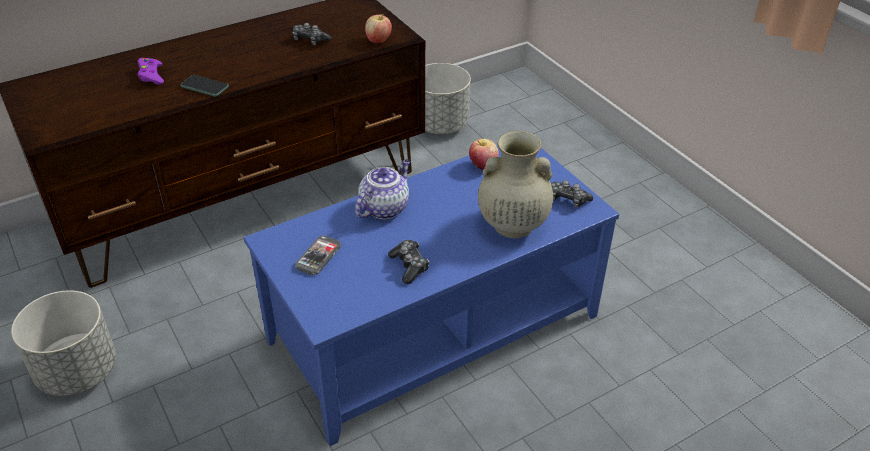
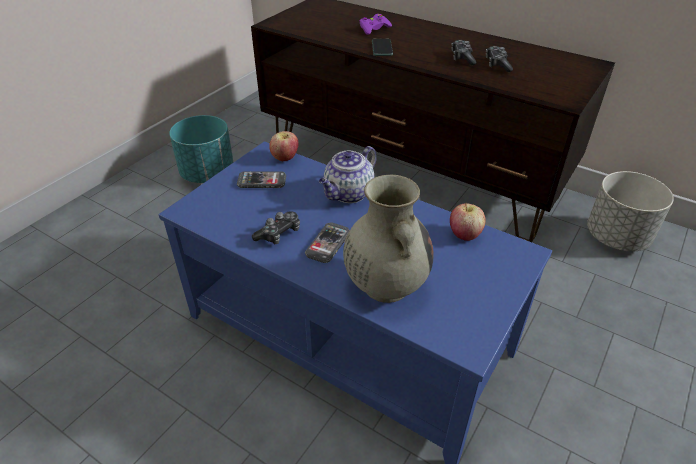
camera: 65 degrees right, 0 degrees up
grey planter [11,290,116,396] -> turquoise planter [169,115,234,183]
teapot [355,159,410,219] -> teapot turned 120 degrees clockwise [319,146,377,203]
apple [365,14,392,43] -> apple moved to [269,131,299,161]
game controller [551,180,593,208] -> game controller moved to [451,40,477,66]
none -> phone [305,222,350,263]

